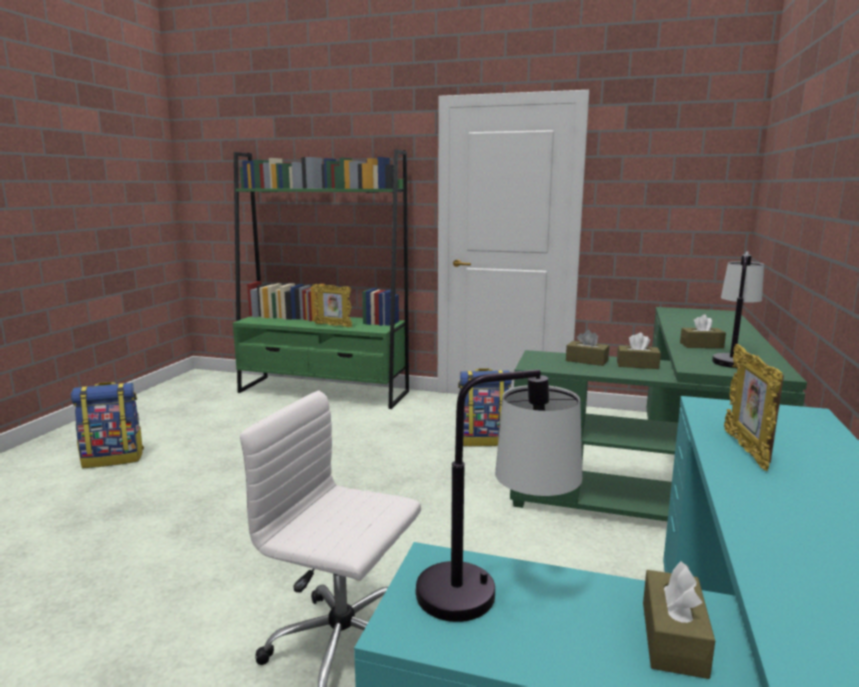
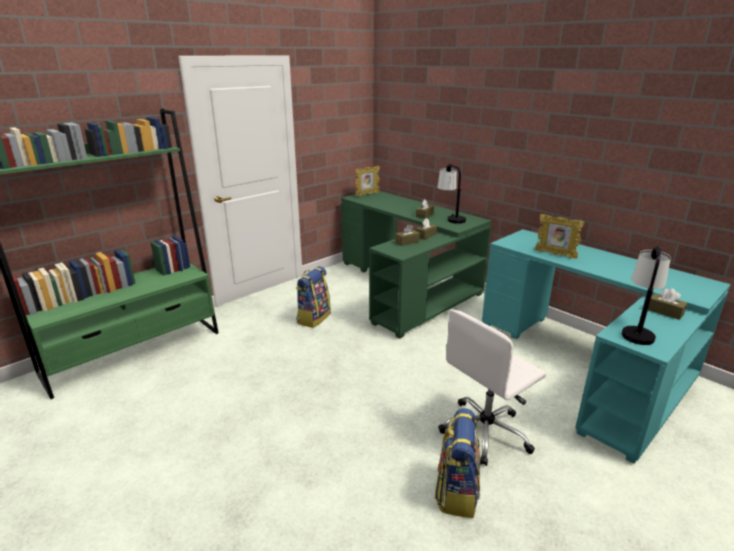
camera: 60 degrees left, 10 degrees up
backpack [71,382,144,468] -> backpack moved to [435,408,480,518]
picture frame [313,284,352,327] -> picture frame moved to [355,166,380,197]

